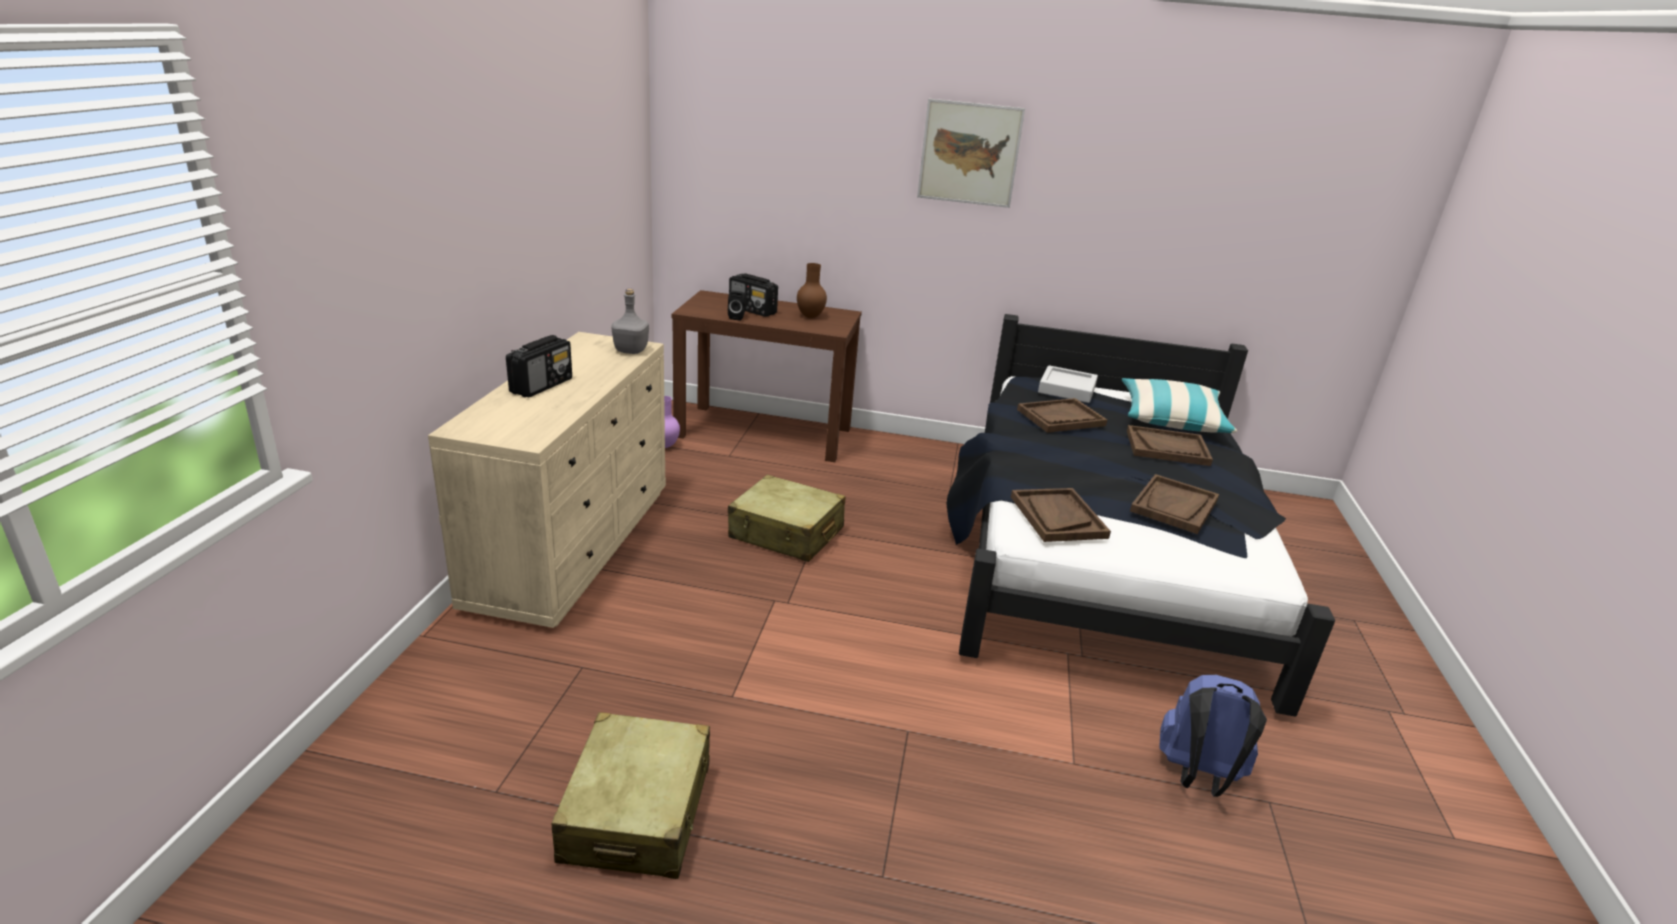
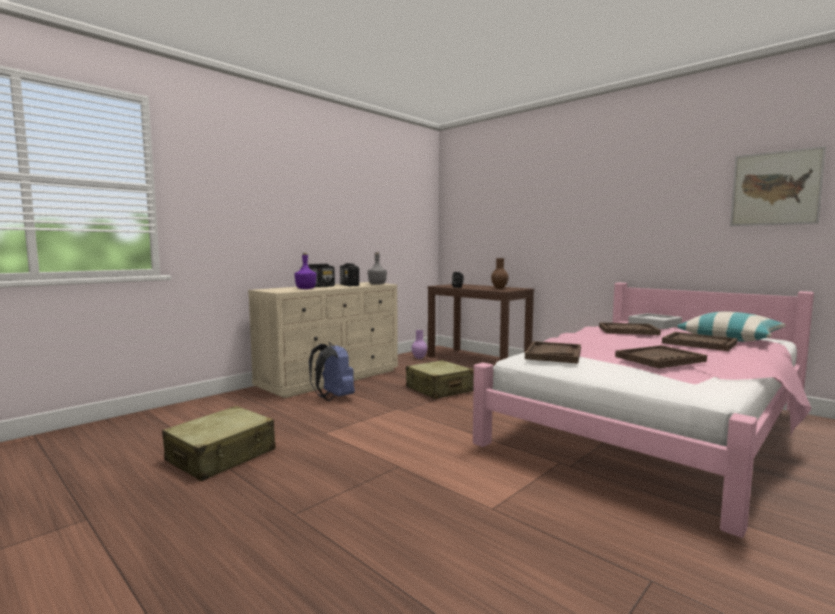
camera: 35 degrees right, 20 degrees down
radio [729,273,778,317] -> radio moved to [340,263,359,287]
picture [917,99,1025,208] -> picture moved to [730,146,826,226]
black bed [946,314,1335,717] -> pink bed [473,283,814,538]
blue backpack [1159,675,1267,797] -> blue backpack moved to [309,342,355,401]
none -> purple bottle [295,252,316,289]

